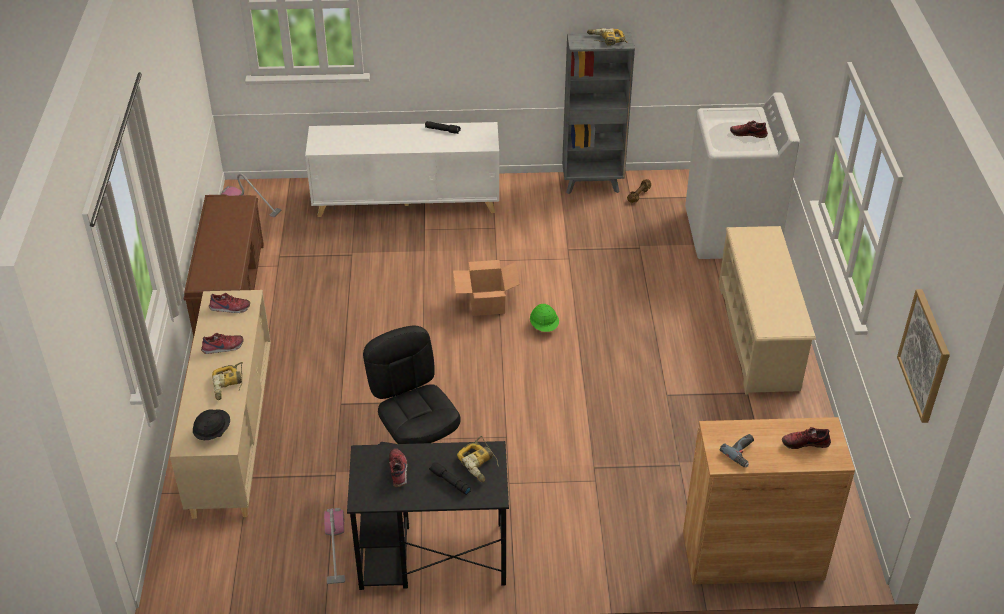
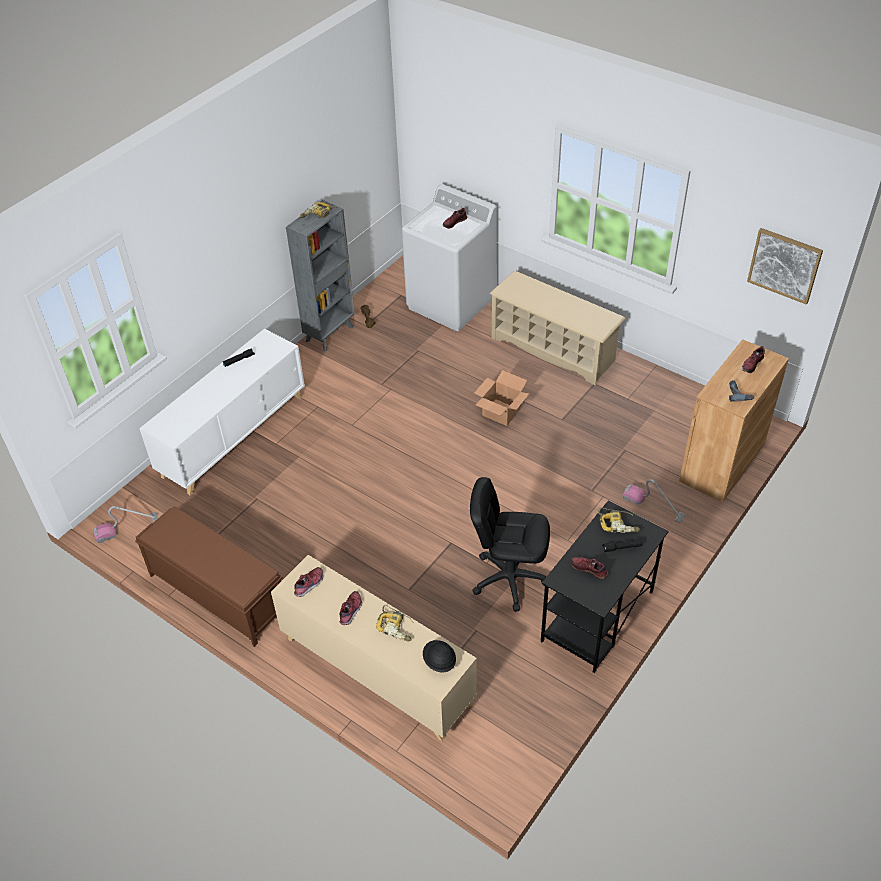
camera: 50 degrees left, 5 degrees up
vacuum cleaner [324,508,345,584] -> vacuum cleaner moved to [622,479,685,523]
cardboard box [453,260,520,316] -> cardboard box moved to [474,370,529,426]
green hard hat [530,304,559,332] -> none

